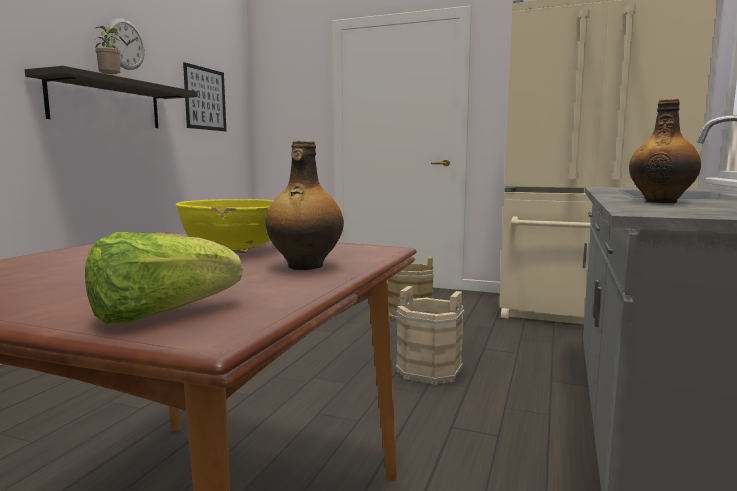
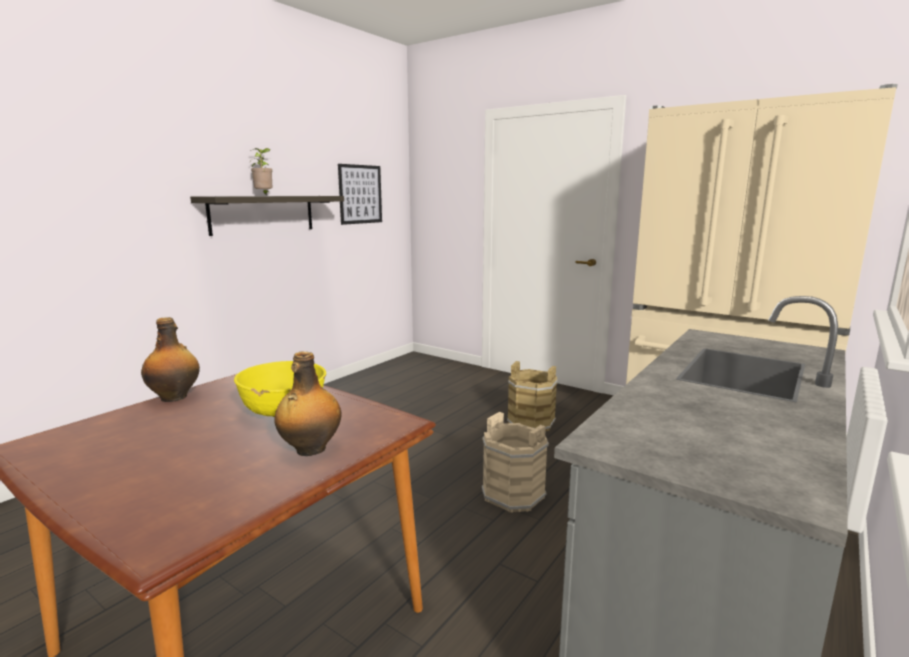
camera: 15 degrees right, 5 degrees up
lettuce [85,232,242,324] -> none
wall clock [106,18,145,70] -> none
bottle [629,99,701,203] -> bottle moved to [141,317,200,402]

